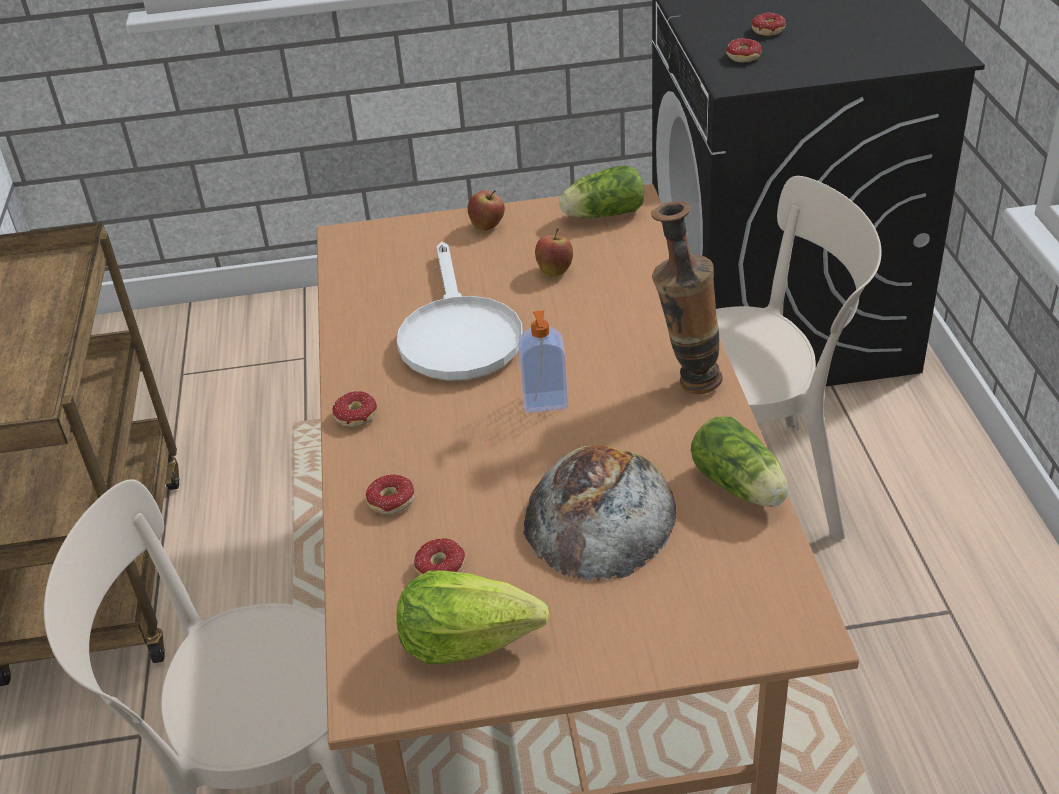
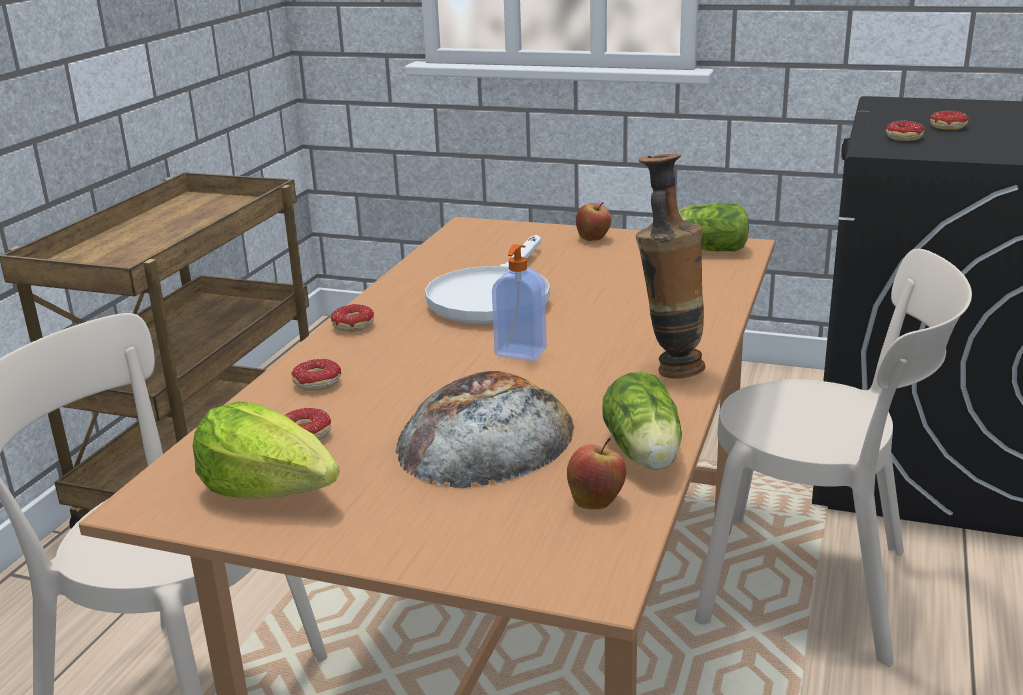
camera: 25 degrees right, 15 degrees down
apple [535,228,573,277] -> apple moved to [567,438,626,509]

